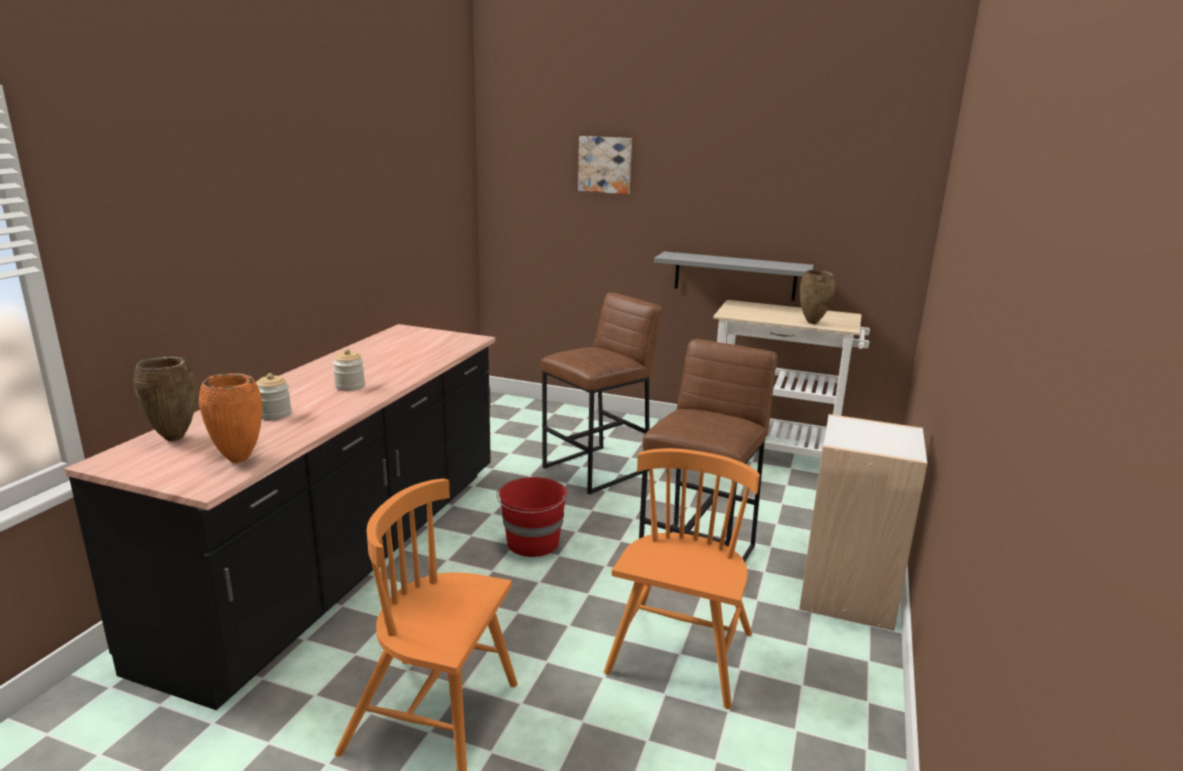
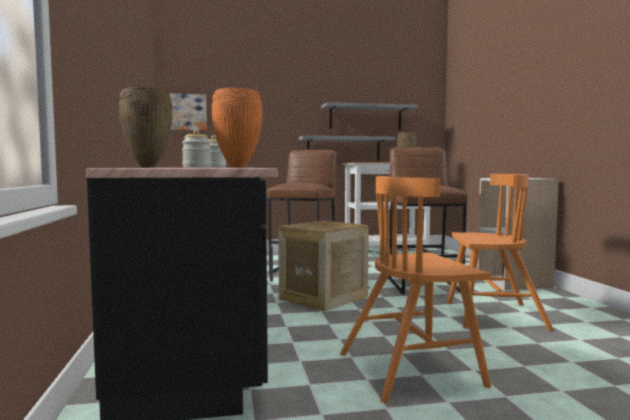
camera: 30 degrees left, 15 degrees down
red bucket [497,477,567,557] -> crate [278,221,369,311]
picture [578,136,632,194] -> picture moved to [169,94,207,131]
orange chair [604,448,760,709] -> orange chair turned 105 degrees clockwise [447,174,554,331]
none -> grey shelf [321,102,418,130]

